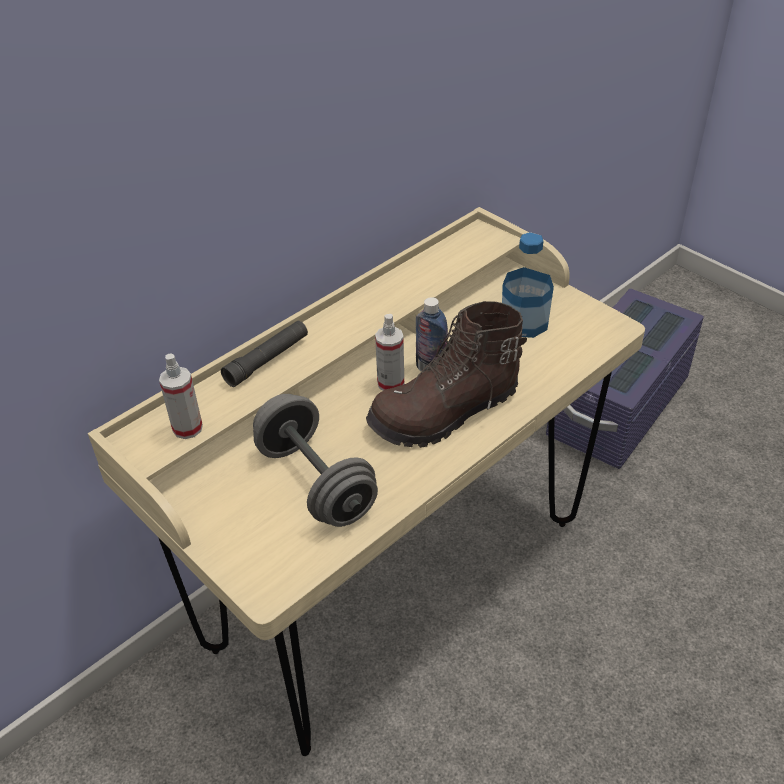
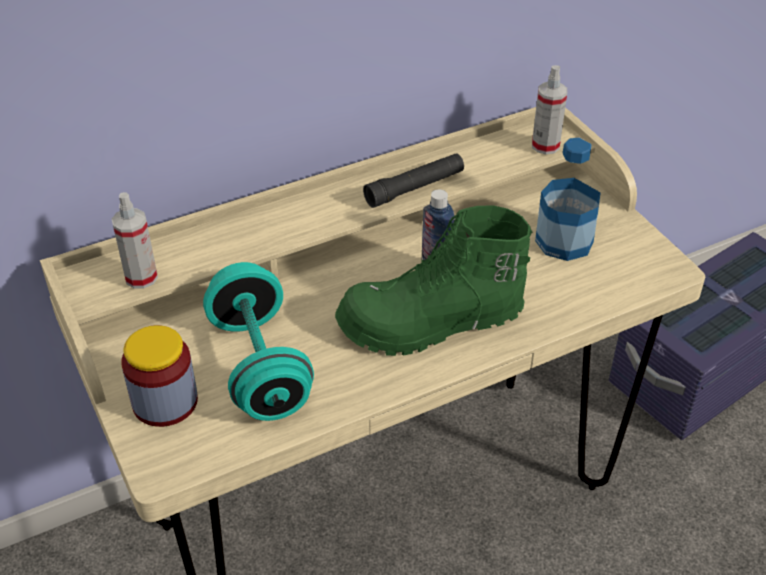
camera: 15 degrees right, 0 degrees up
black flashlight [221,321,308,387] -> black flashlight moved to [363,153,464,208]
grey dumbbell [253,394,378,527] -> turquoise dumbbell [203,262,314,421]
brown boot [366,301,527,448] -> green boot [335,205,532,356]
spray bottle [375,314,404,391] -> spray bottle moved to [532,65,567,154]
none -> jar [121,325,198,427]

